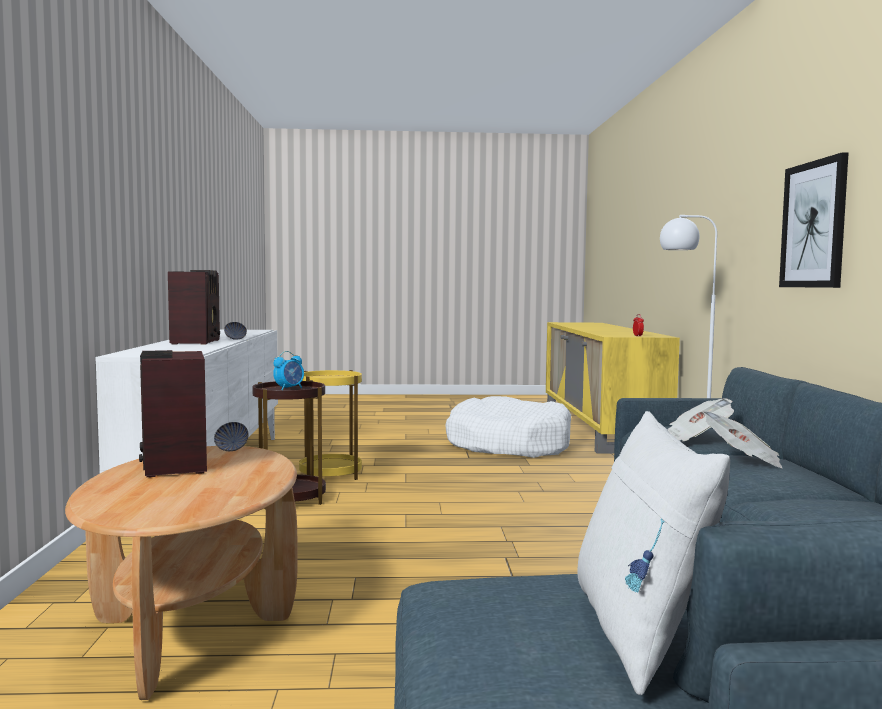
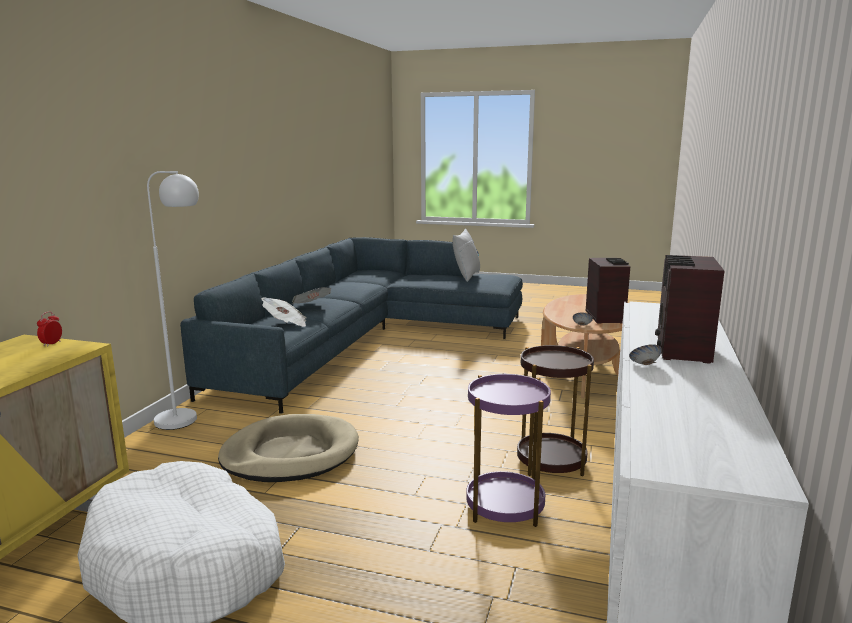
camera: 160 degrees left, 10 degrees up
alarm clock [273,351,304,390] -> none
yellow side table [299,370,362,480] -> purple side table [466,374,551,527]
picture [779,152,849,288] -> none
none -> beige dog bed [218,414,359,482]

